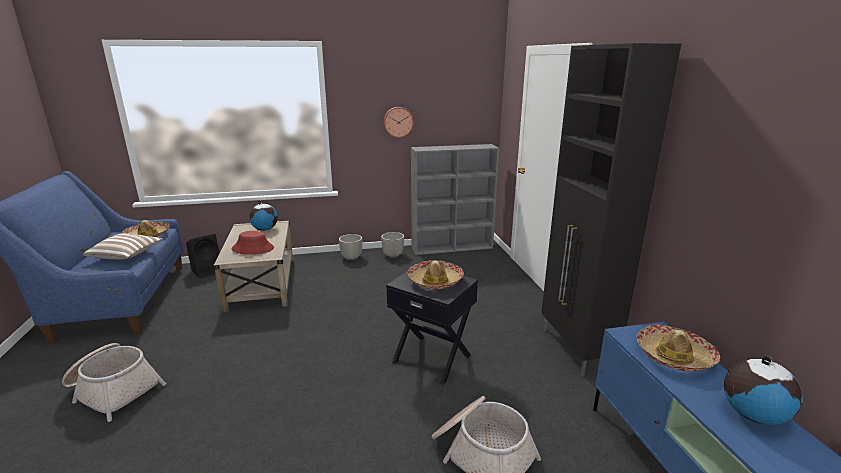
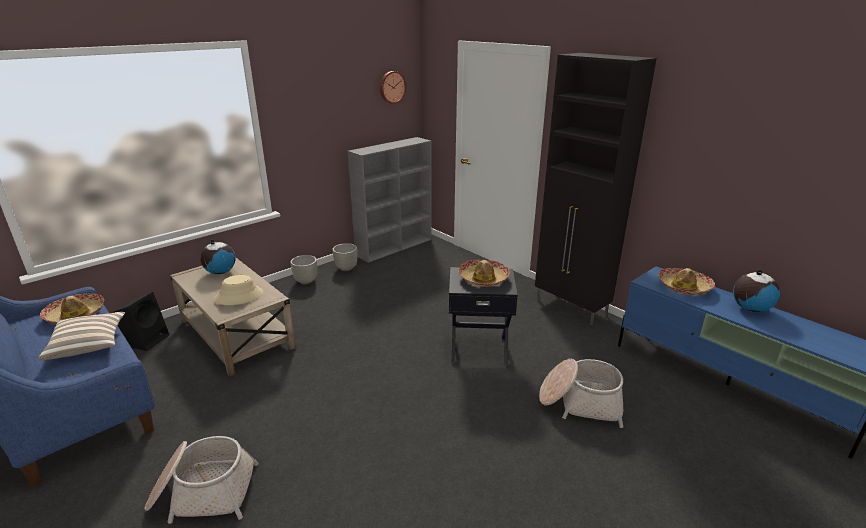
camera: 30 degrees left, 5 degrees up
red hat [232,231,274,255] -> beige hat [214,275,264,305]
wall clock [383,107,414,138] -> wall clock moved to [380,71,406,104]

